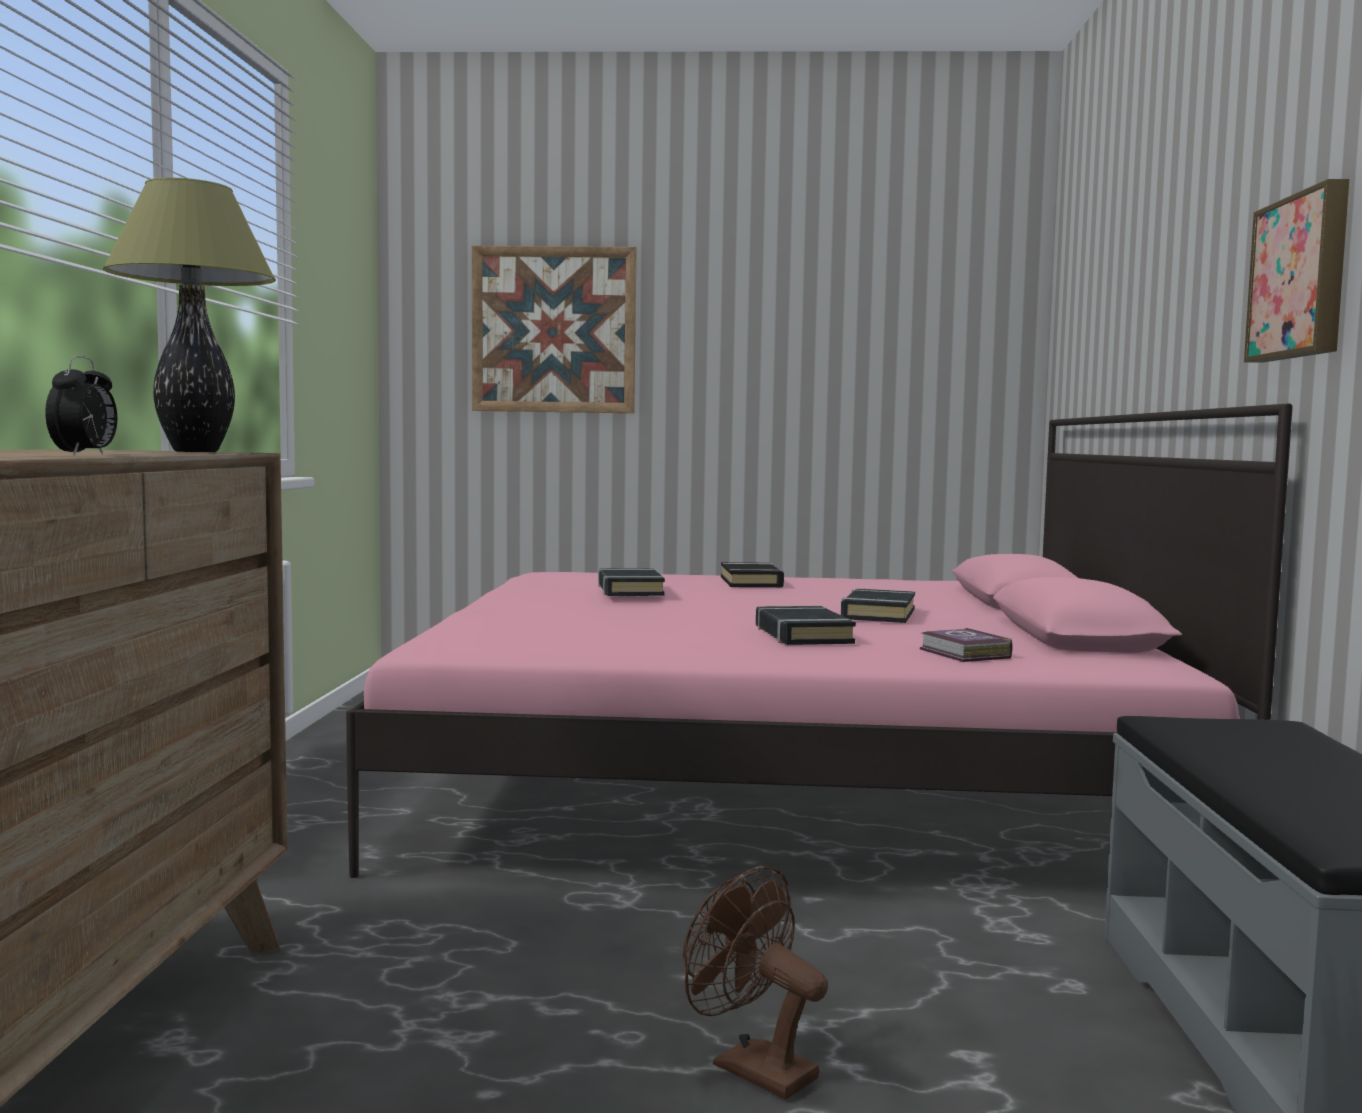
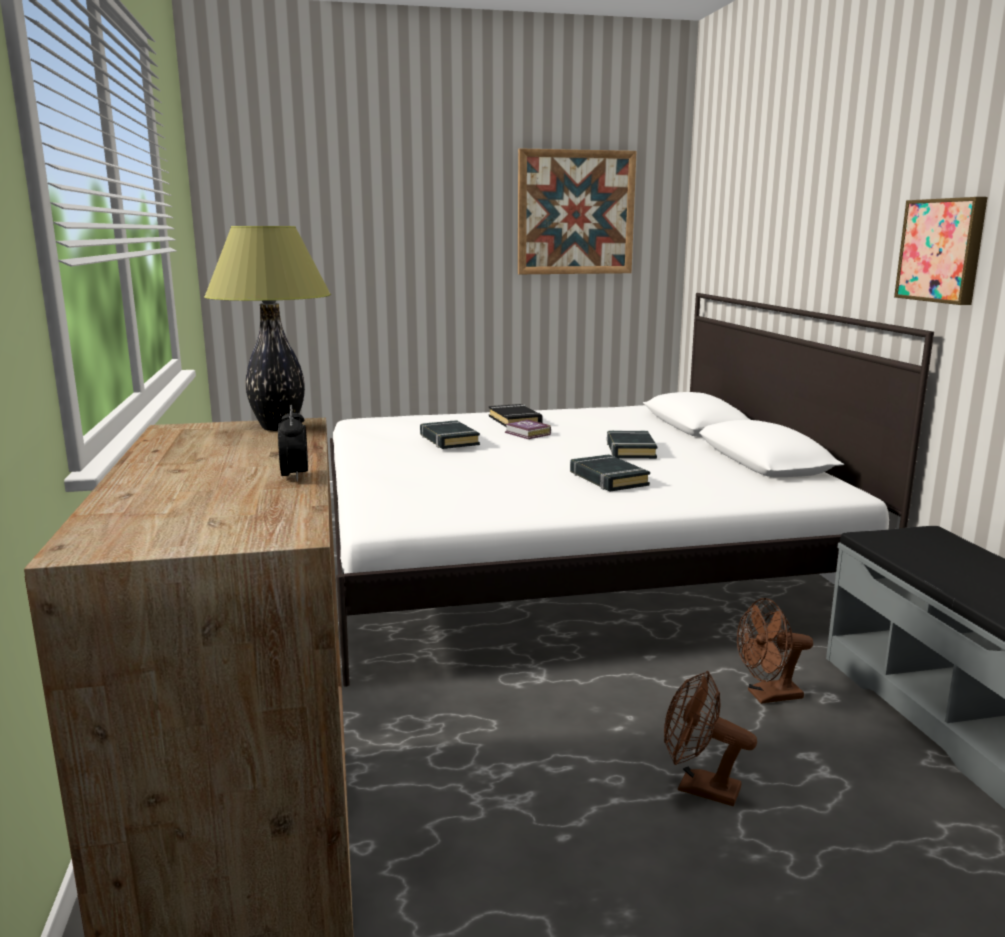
camera: 15 degrees left, 10 degrees up
pink bed [346,403,1293,878] -> white bed [330,293,934,687]
picture [472,246,637,413] -> picture moved to [518,148,636,274]
book [920,628,1013,662] -> book moved to [505,419,551,439]
none -> brown fan [737,598,813,704]

